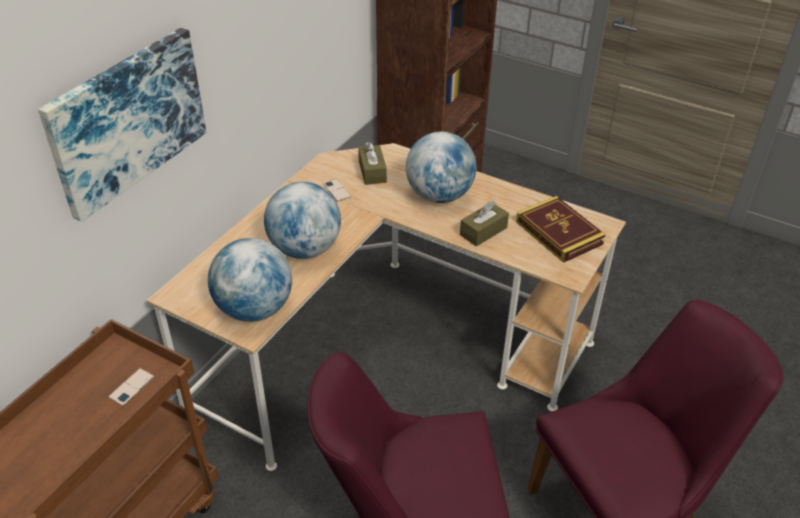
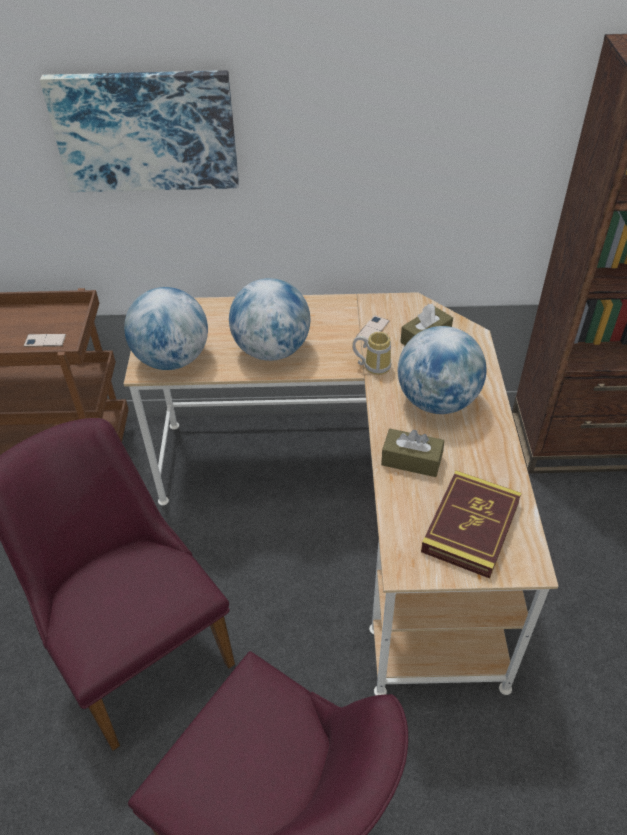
camera: 60 degrees right, 5 degrees up
none -> mug [352,332,391,375]

